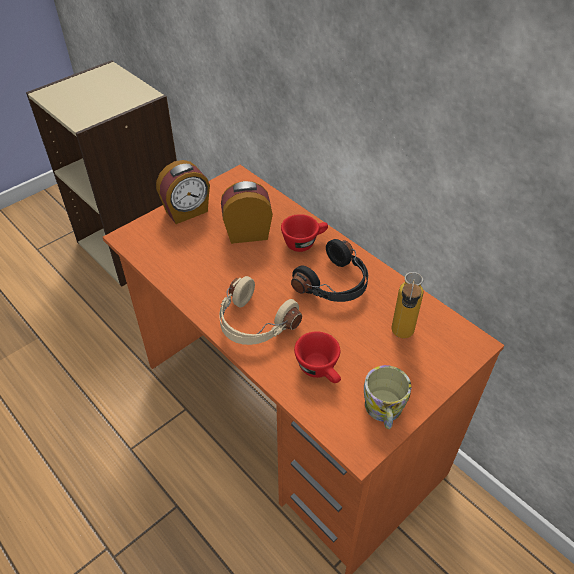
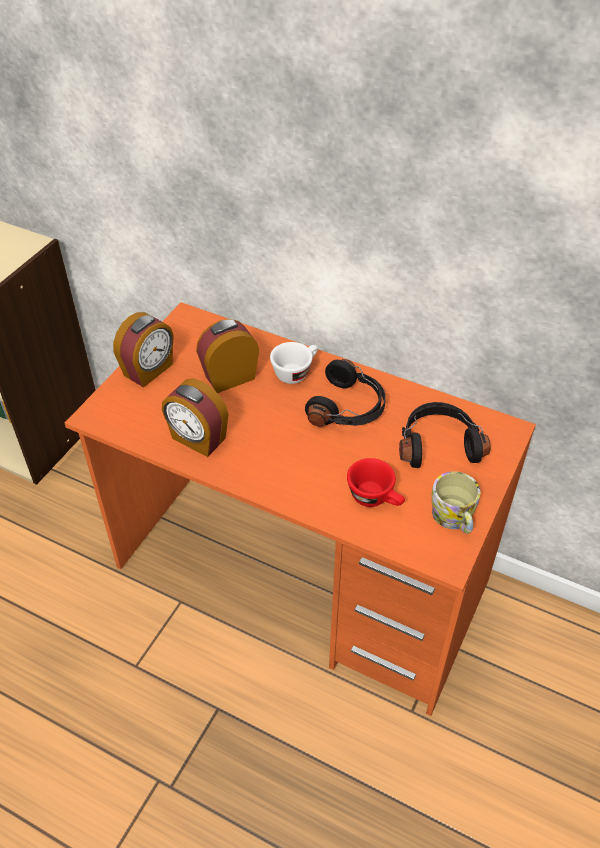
camera: 20 degrees left, 0 degrees up
beige headphones [219,276,302,345] -> none
red cup [281,214,328,252] -> white cup [270,342,318,384]
bottle [391,272,424,338] -> black headphones [399,402,490,468]
none -> alarm clock [162,378,229,457]

